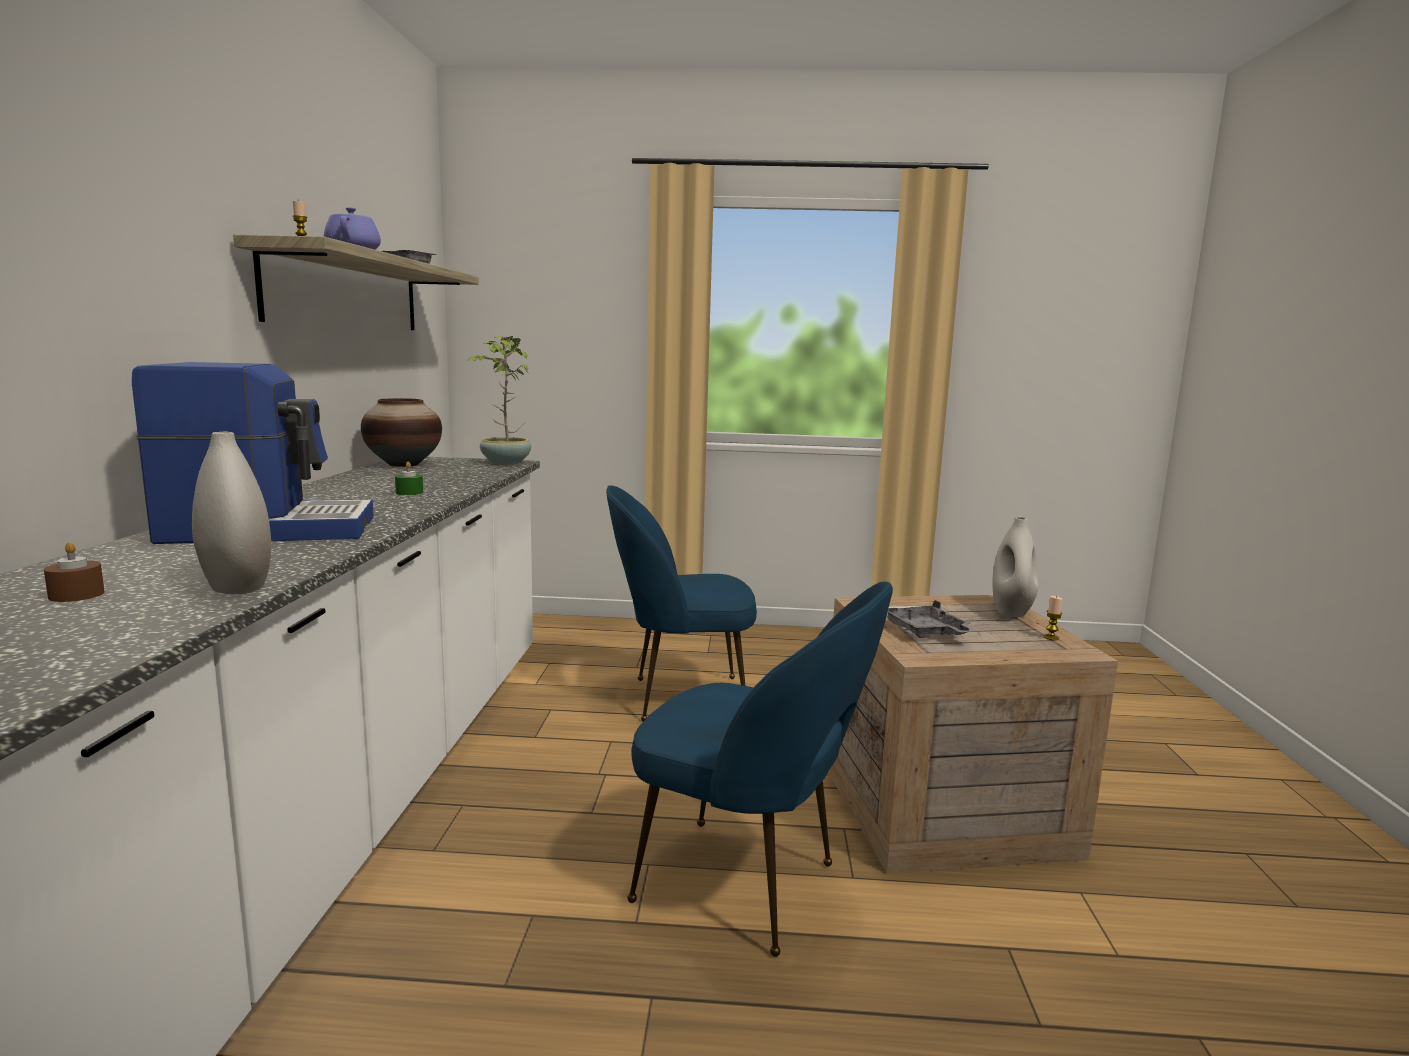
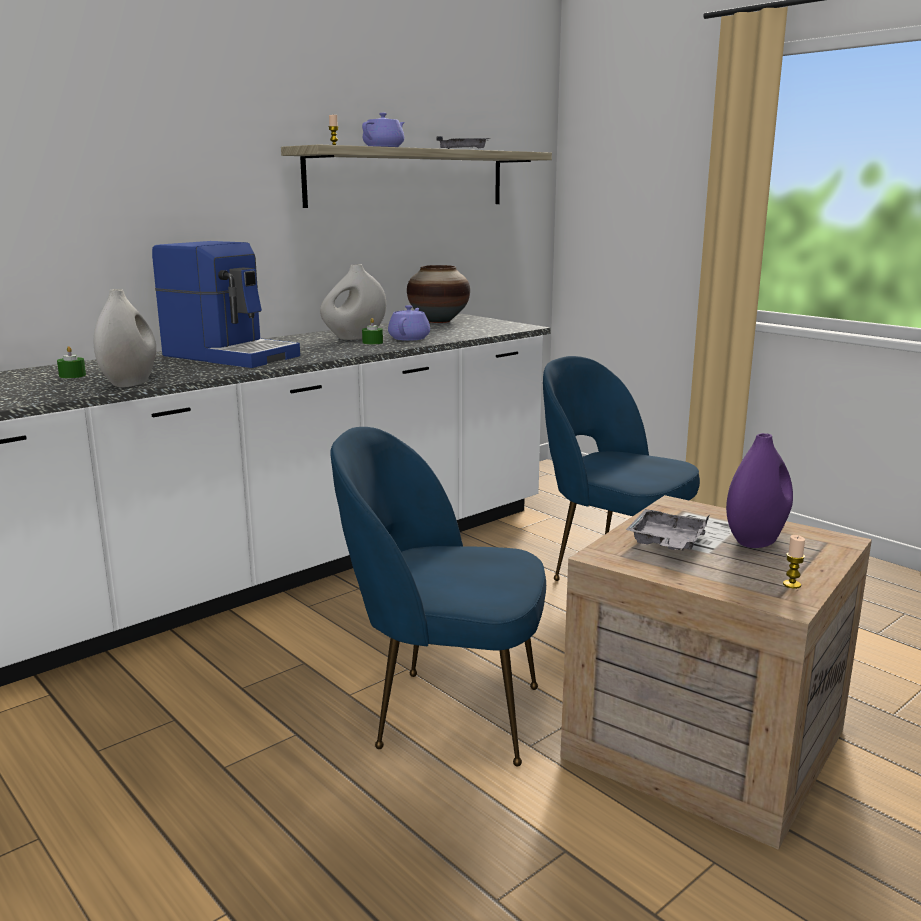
camera: 45 degrees right, 5 degrees up
brown candle [44,542,105,602] -> green candle [57,346,86,378]
potted plant [467,336,531,465] -> none
blue chair [628,582,893,957] -> blue chair turned 120 degrees clockwise [330,427,546,767]
white vase [992,516,1038,617] -> white vase moved to [320,264,386,340]
none -> purple teapot [388,305,430,341]
none -> purple vase [726,433,793,548]

